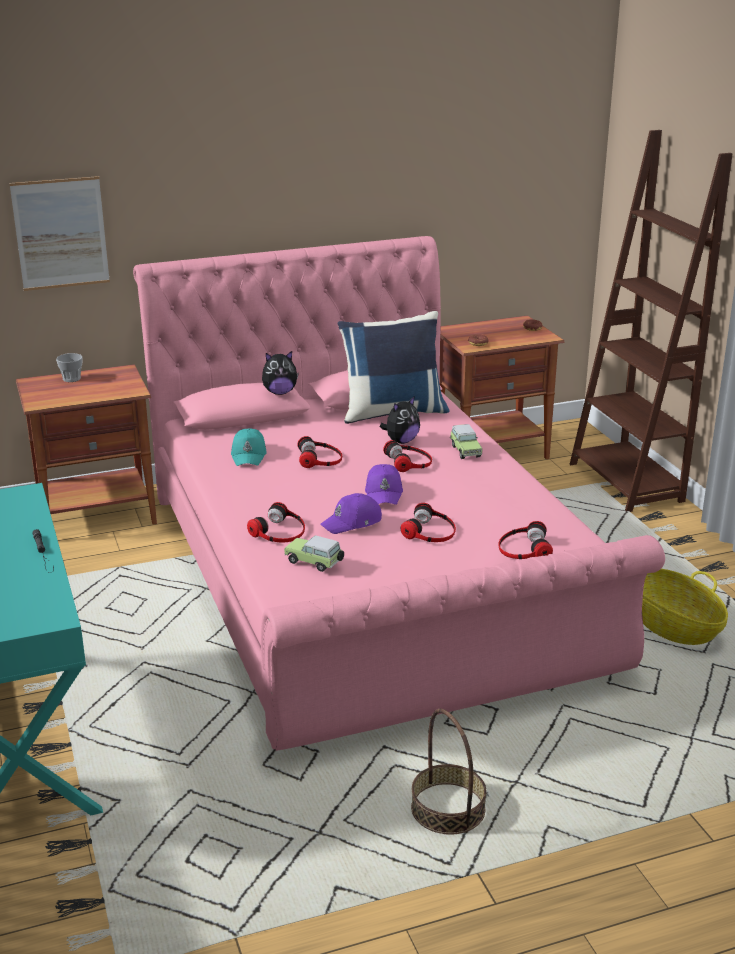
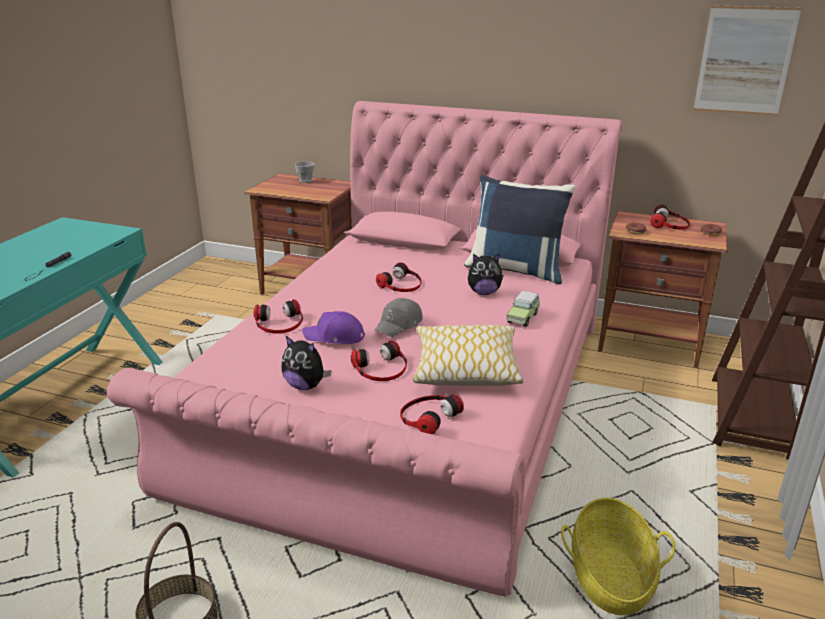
camera: 40 degrees right, 0 degrees up
picture [9,176,110,291] -> picture moved to [694,5,802,116]
turquoise cap [231,428,267,466] -> none
plush toy [262,351,299,395] -> plush toy moved to [282,336,332,390]
toy car [284,535,344,572] -> none
purple cap [365,464,403,505] -> grey cap [374,298,423,337]
headphones [383,440,432,472] -> headphones moved to [650,204,690,230]
none -> pillow [413,325,524,386]

